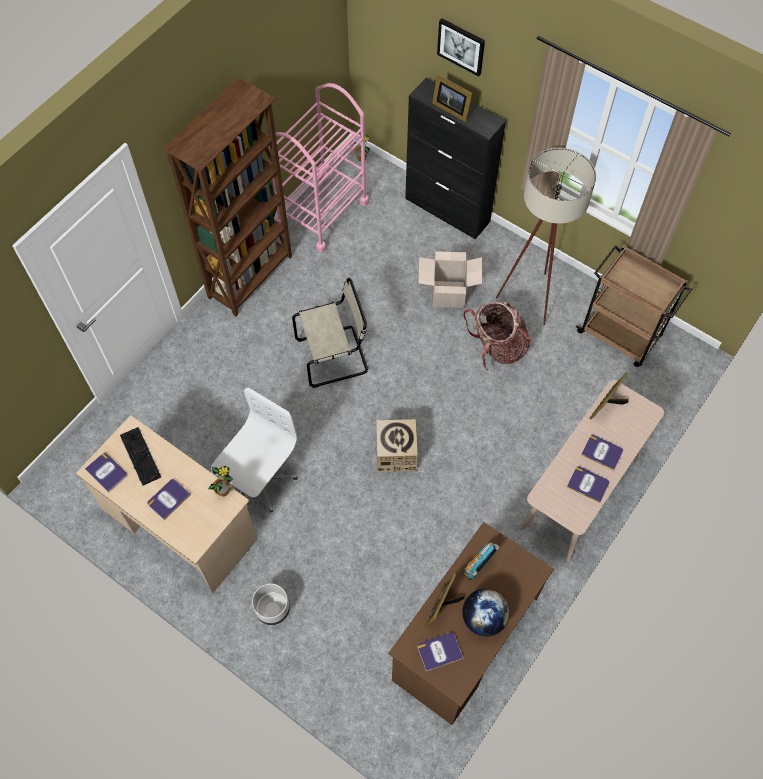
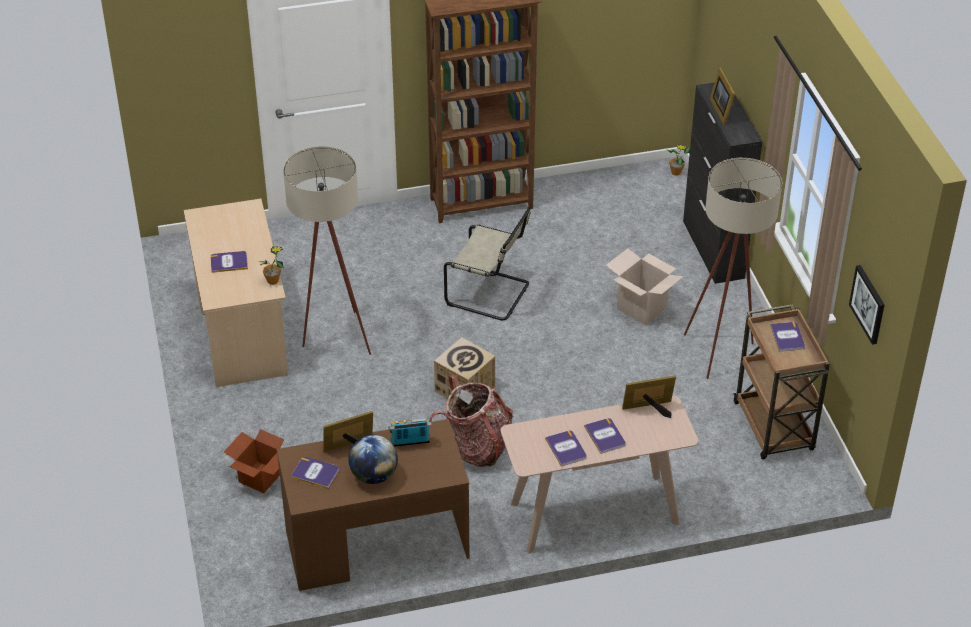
camera: 40 degrees right, 20 degrees down
book [85,453,127,493] -> book moved to [770,322,805,351]
keyboard [120,427,161,486] -> none
white office chair [211,388,298,513] -> beige floor lamp [283,146,371,355]
grey planter [252,583,290,625] -> none
pink cart [268,83,369,253] -> none
picture [437,18,485,76] -> picture moved to [849,265,885,345]
backpack [464,301,531,371] -> backpack moved to [429,374,513,467]
none -> cardboard box [224,429,285,493]

